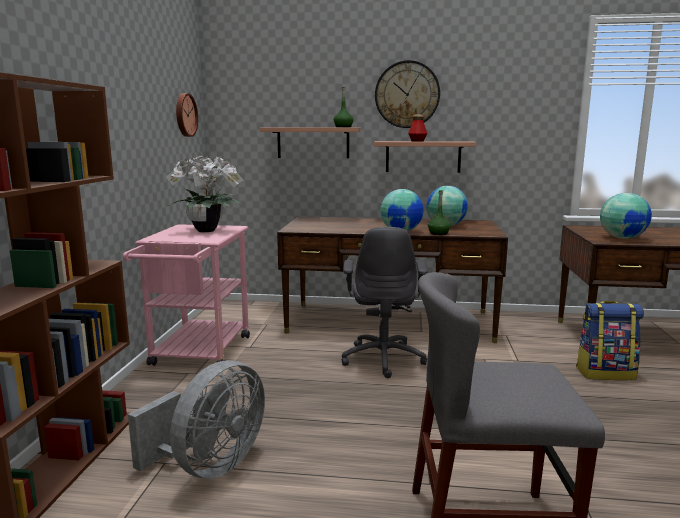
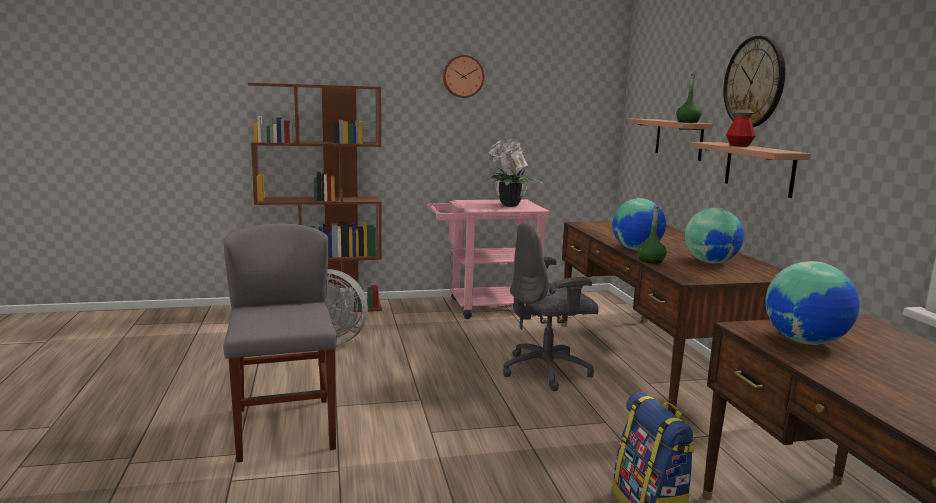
camera: 70 degrees right, 0 degrees up
wall clock [176,93,198,137] -> wall clock moved to [443,55,484,98]

